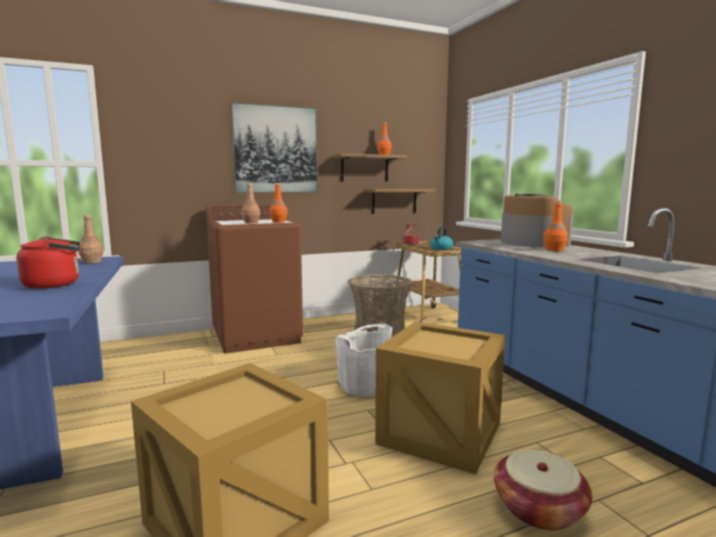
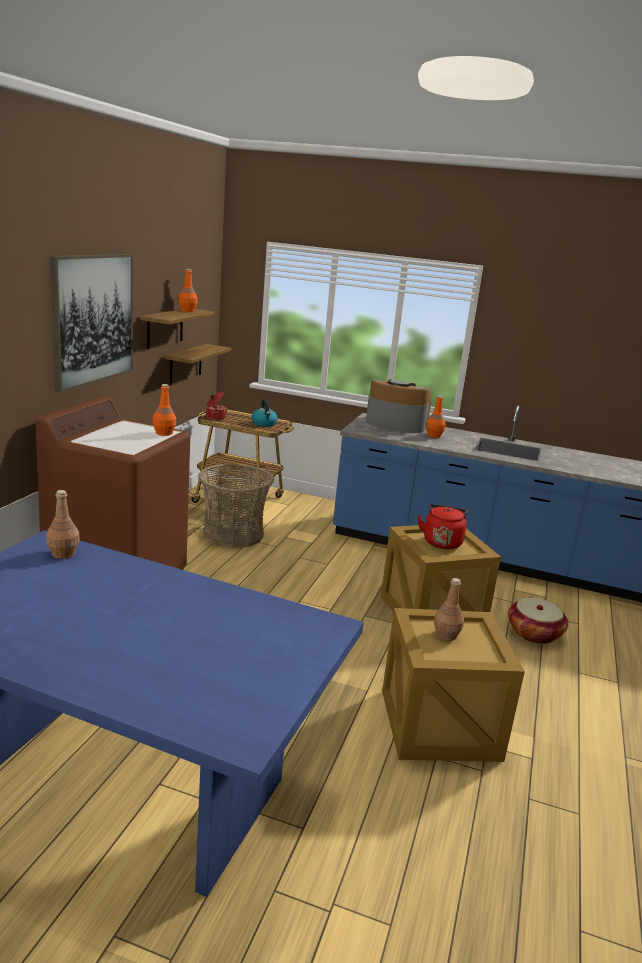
camera: 50 degrees left, 10 degrees up
red kettle [16,236,80,289] -> red kettle moved to [418,504,467,549]
brown bottle [241,183,260,224] -> brown bottle moved to [434,578,464,641]
white bucket [336,324,392,397] -> none

